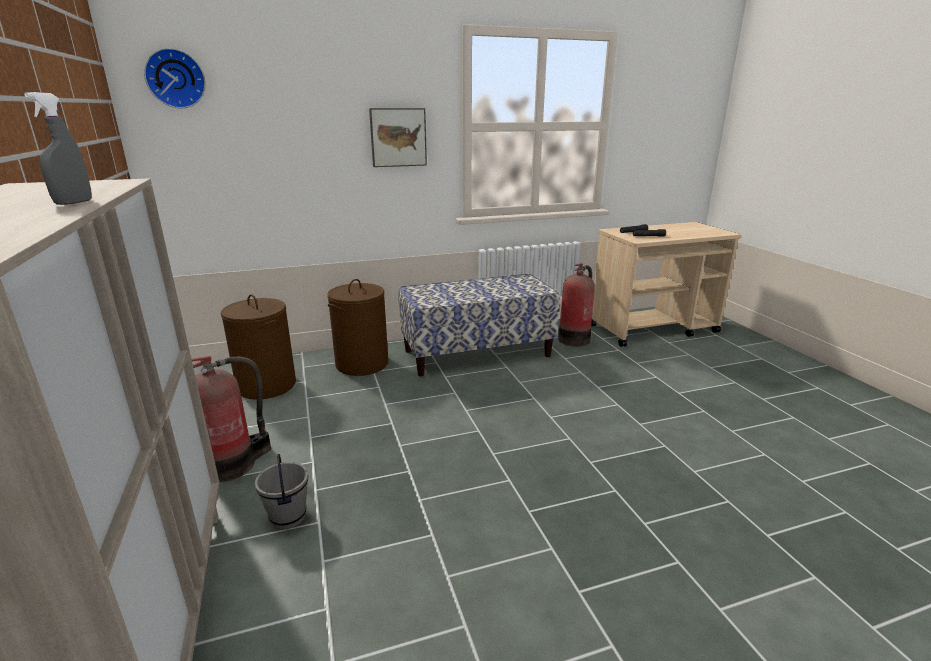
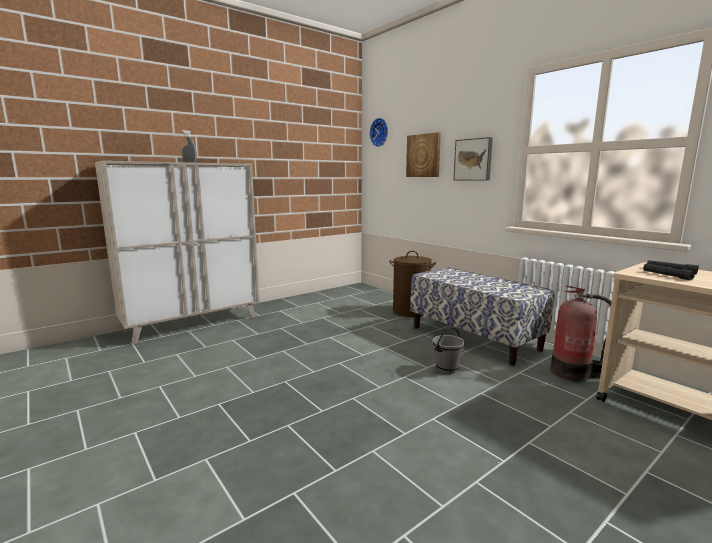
camera: 70 degrees right, 10 degrees down
fire extinguisher [192,356,271,482] -> none
brown laundry basket [221,294,296,400] -> none
grey bucket [255,454,308,529] -> grey bucket moved to [433,327,465,374]
none -> picture [406,132,441,177]

